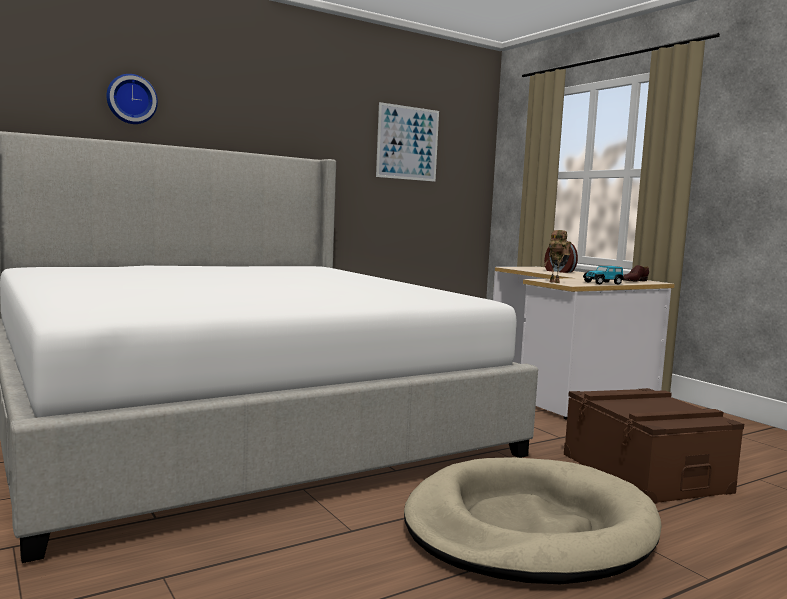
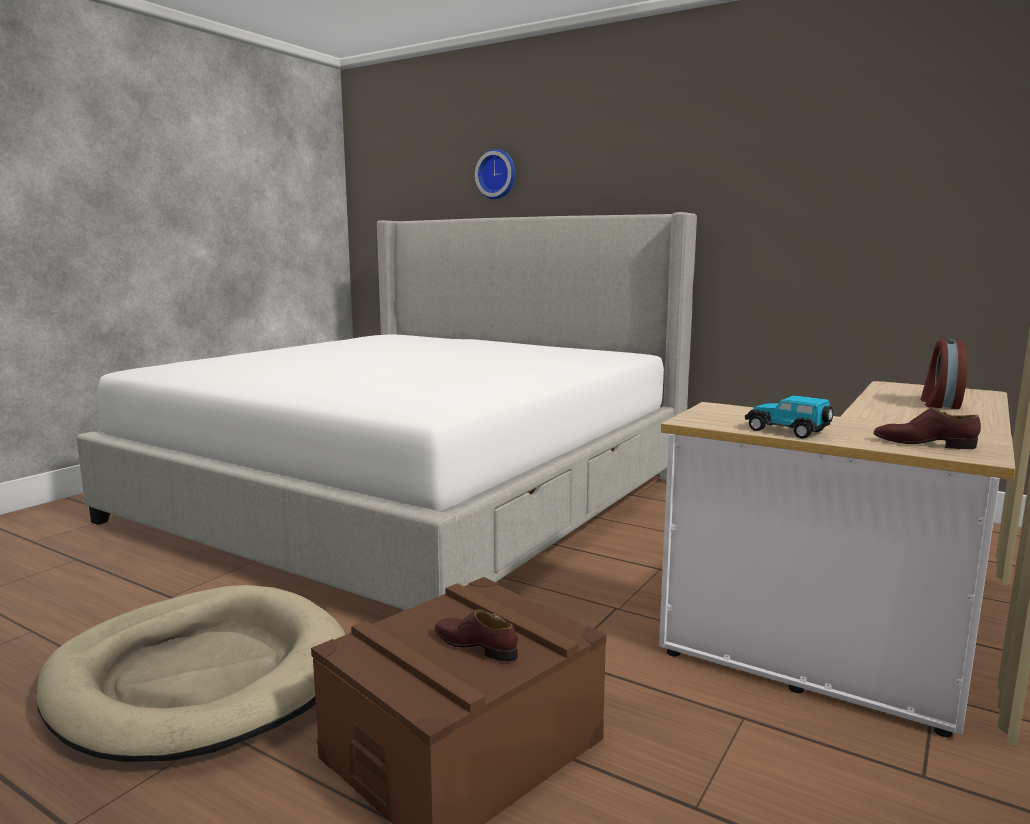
camera: 65 degrees right, 5 degrees up
picture [376,102,439,182] -> none
toy robot [544,230,571,283] -> none
none -> brown shoe [434,609,518,662]

